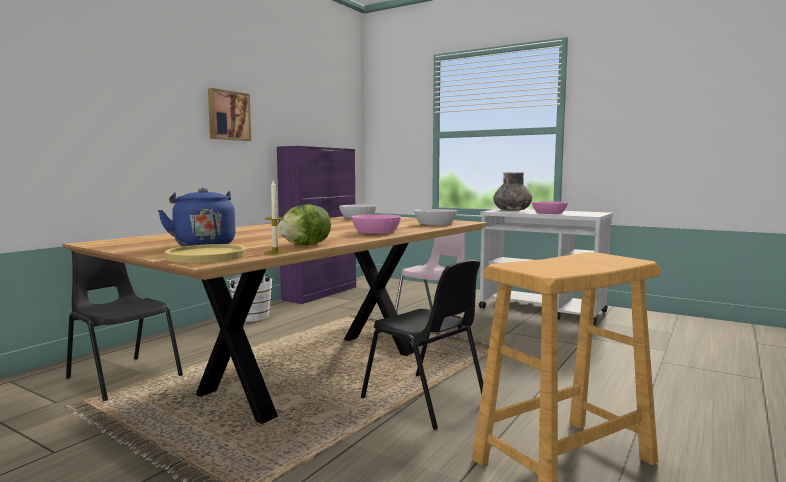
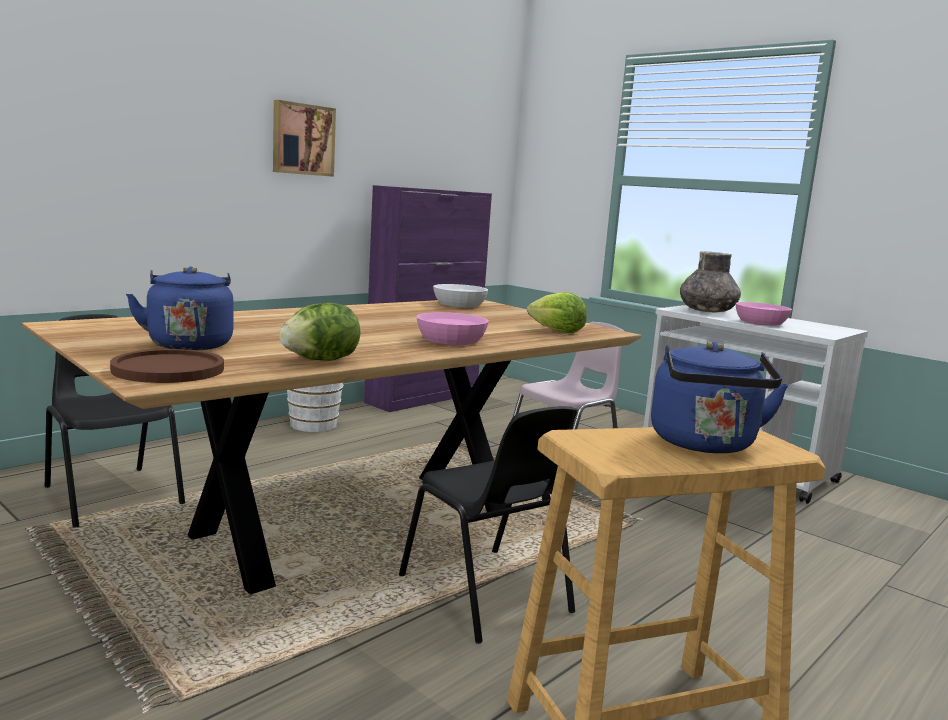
camera: 10 degrees right, 5 degrees up
yellow plate [165,244,246,263] -> brown plate [110,349,224,383]
candle [264,180,287,254] -> none
white bowl [414,209,457,225] -> lettuce [527,292,587,333]
none -> blue kettle [651,342,788,454]

